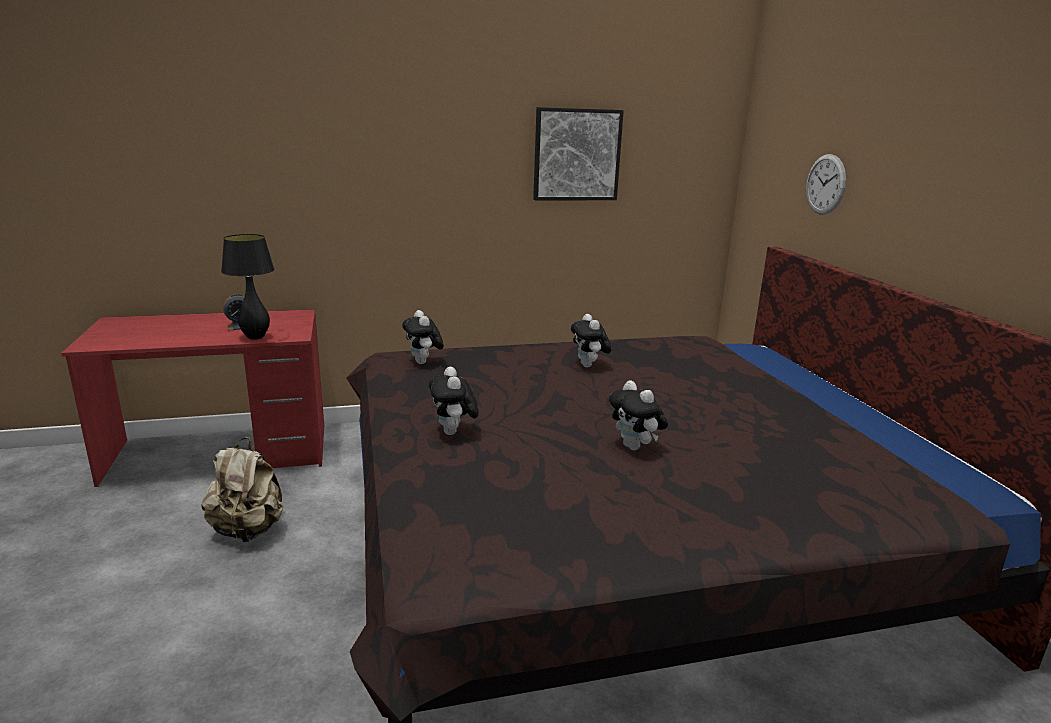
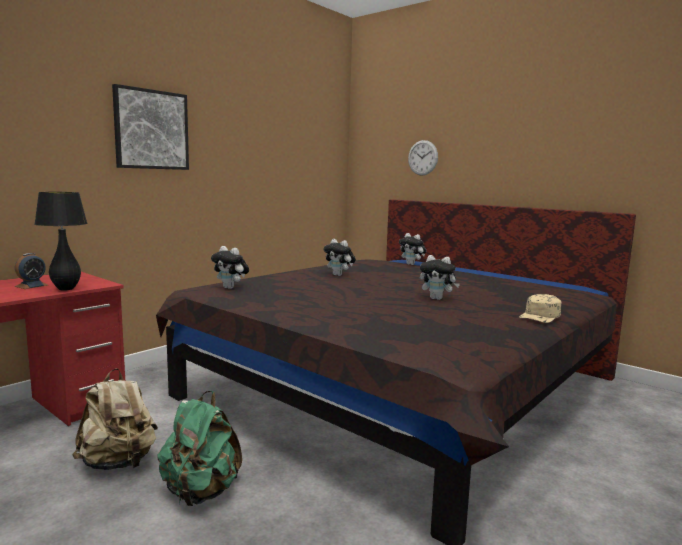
camera: 35 degrees left, 10 degrees down
plush toy [429,367,479,435] -> plush toy moved to [399,233,426,265]
picture [533,107,624,200] -> picture moved to [112,84,189,170]
none -> green backpack [157,391,242,506]
none -> beige cap [519,294,562,323]

